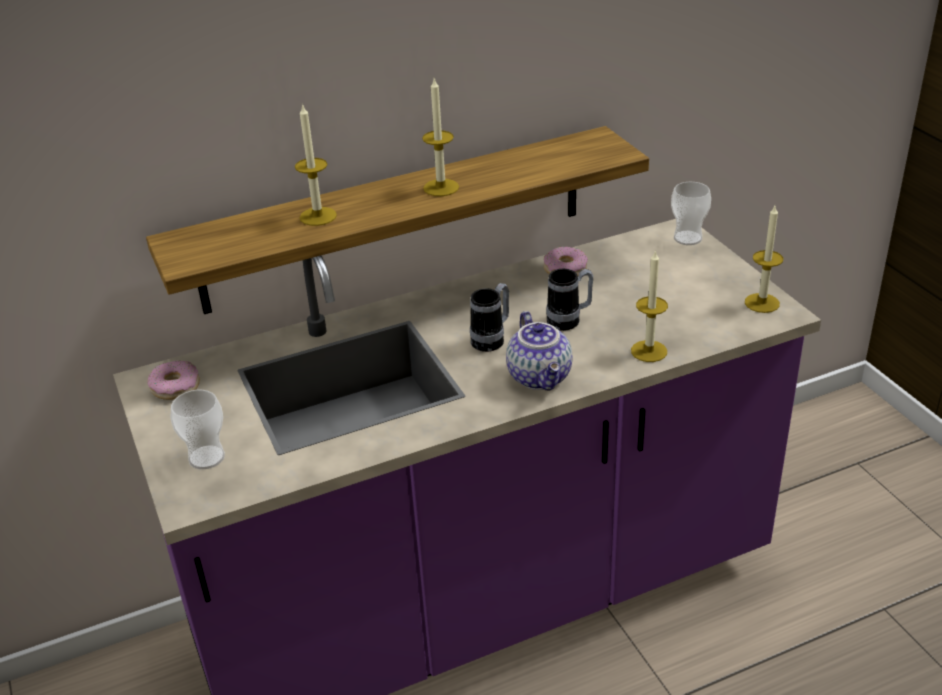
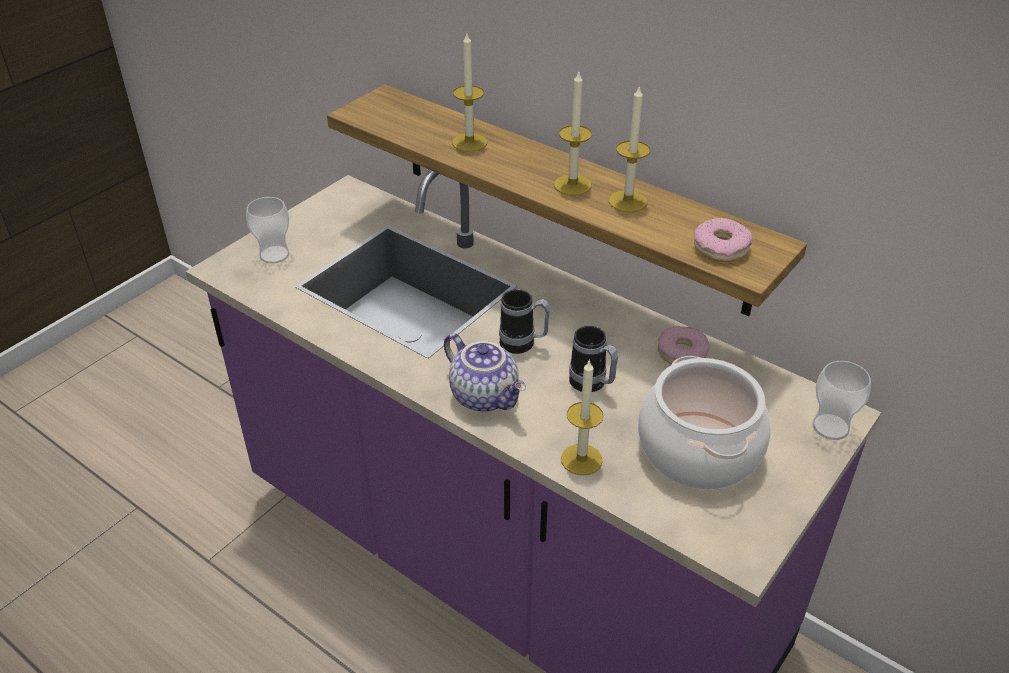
camera: 60 degrees right, 5 degrees up
donut [147,361,200,400] -> donut moved to [694,218,752,262]
teapot [506,311,573,391] -> teapot turned 90 degrees counterclockwise [444,333,526,412]
candle [745,206,783,313] -> candle moved to [609,85,650,212]
none -> cooking pot [638,356,771,490]

